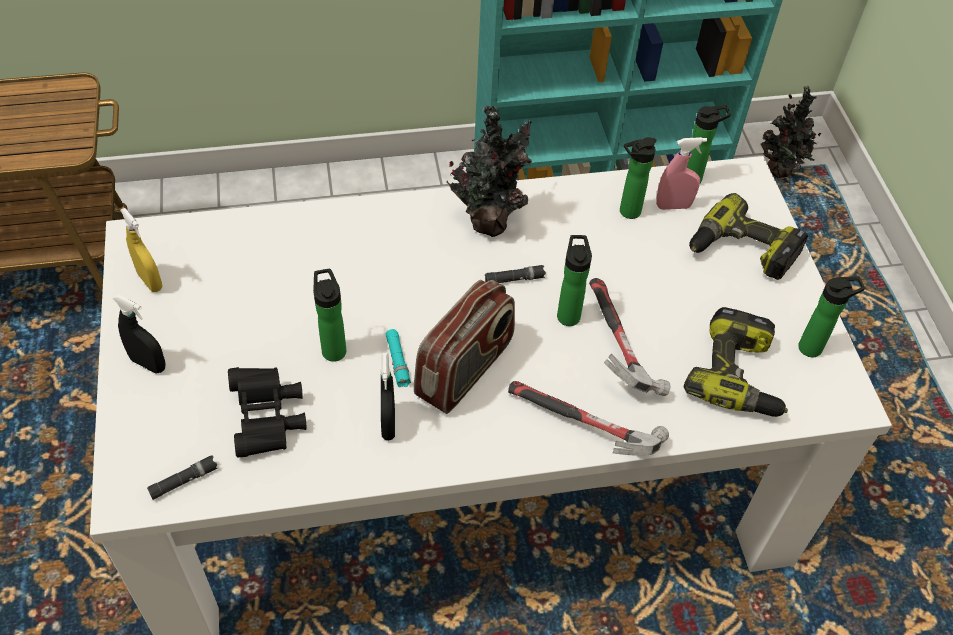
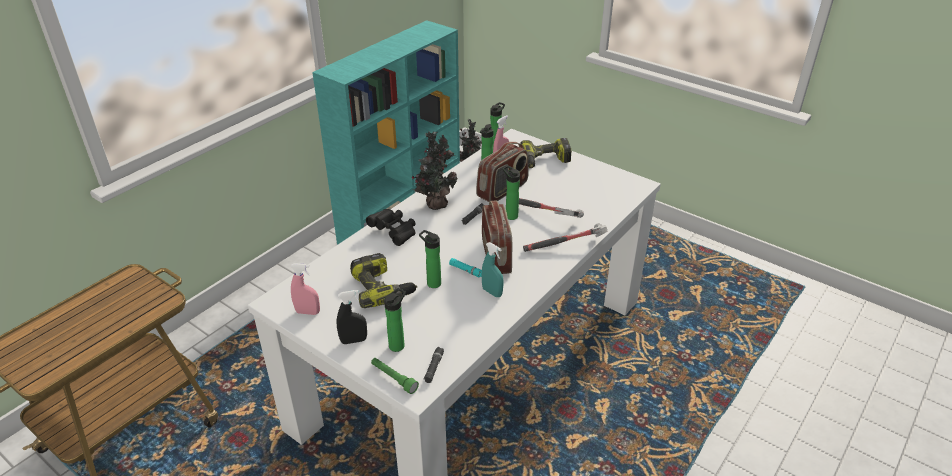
camera: 40 degrees left, 15 degrees down
yellow spray bottle [120,208,162,292] -> pink spray bottle [290,263,320,315]
black binoculars [228,367,306,457] -> black binoculars moved to [366,209,416,246]
black spray bottle [381,353,395,440] -> turquoise spray bottle [482,242,503,297]
power drill [684,307,788,417] -> power drill moved to [350,253,417,308]
bottle [798,276,865,357] -> bottle moved to [384,288,406,352]
none -> green flashlight [371,358,419,394]
none -> radio [476,142,529,202]

